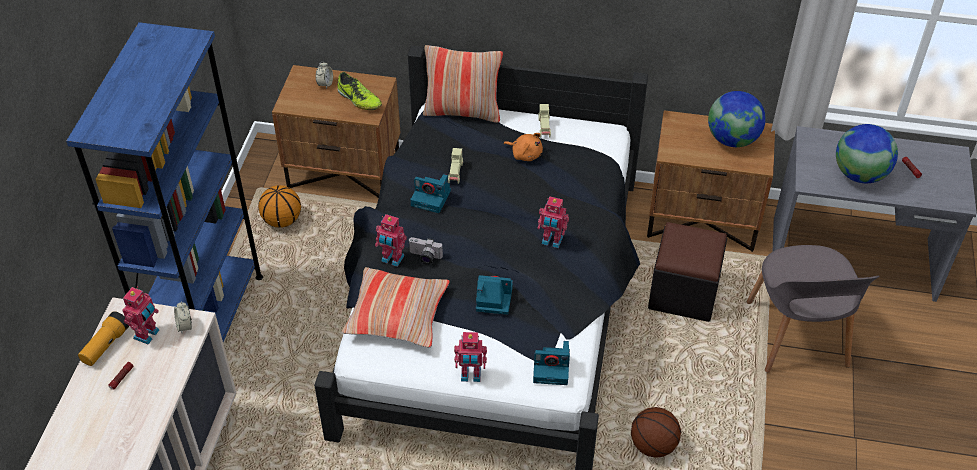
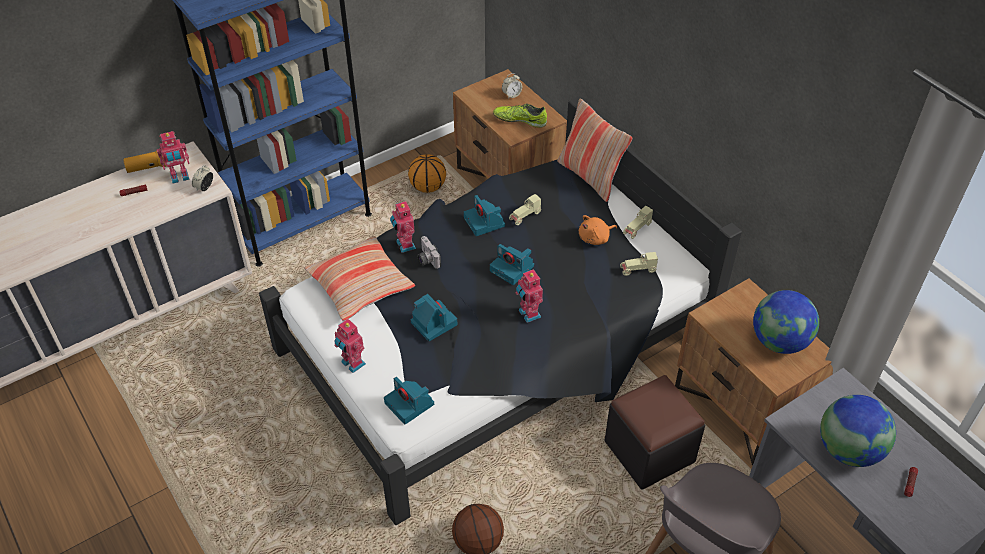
camera: 45 degrees right, 0 degrees up
shoe [337,72,382,110] -> shoe turned 105 degrees clockwise [493,103,547,128]
orange plush toy [504,133,543,161] -> orange plush toy turned 75 degrees clockwise [579,215,617,245]
none -> camera [490,244,534,285]
none -> beige toy car [620,252,658,276]

